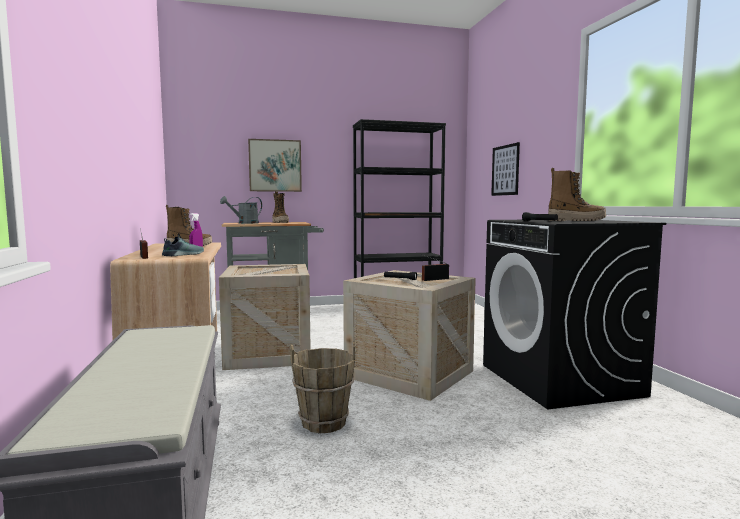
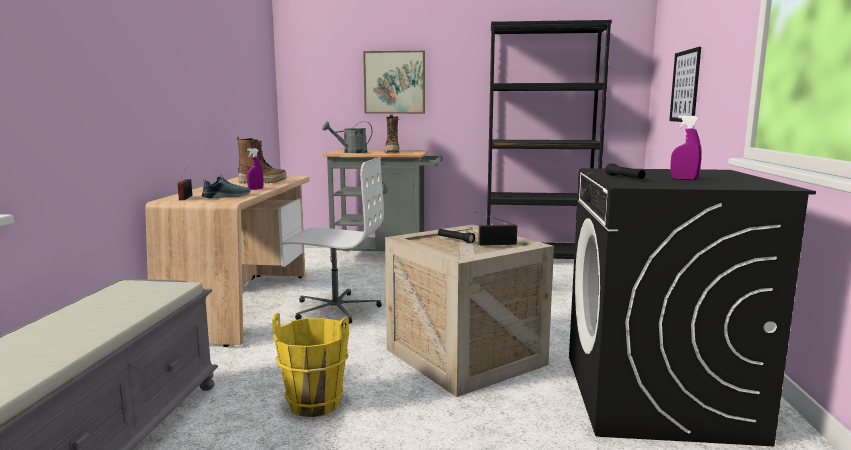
camera: 20 degrees right, 5 degrees up
crate [219,264,311,370] -> white office chair [281,157,384,324]
brown bucket [290,342,355,433] -> yellow bucket [272,313,349,417]
boot [548,168,606,221] -> purple spray bottle [670,115,702,180]

